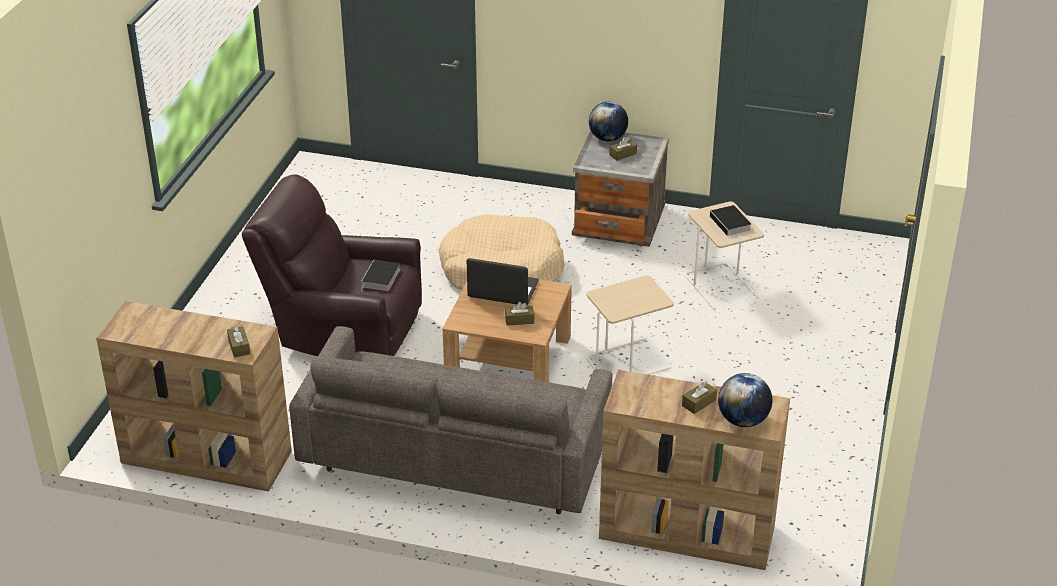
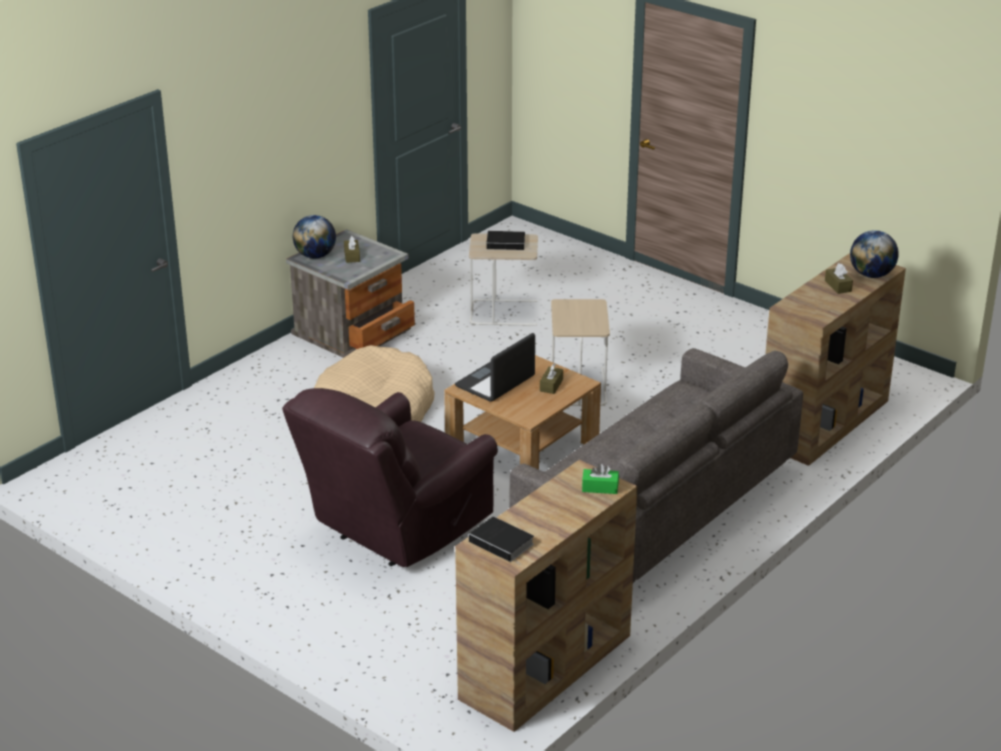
camera: 65 degrees left, 5 degrees down
brown tissue box [227,326,250,358] -> green tissue box [582,464,619,494]
book [361,259,400,291] -> book moved to [469,517,534,564]

